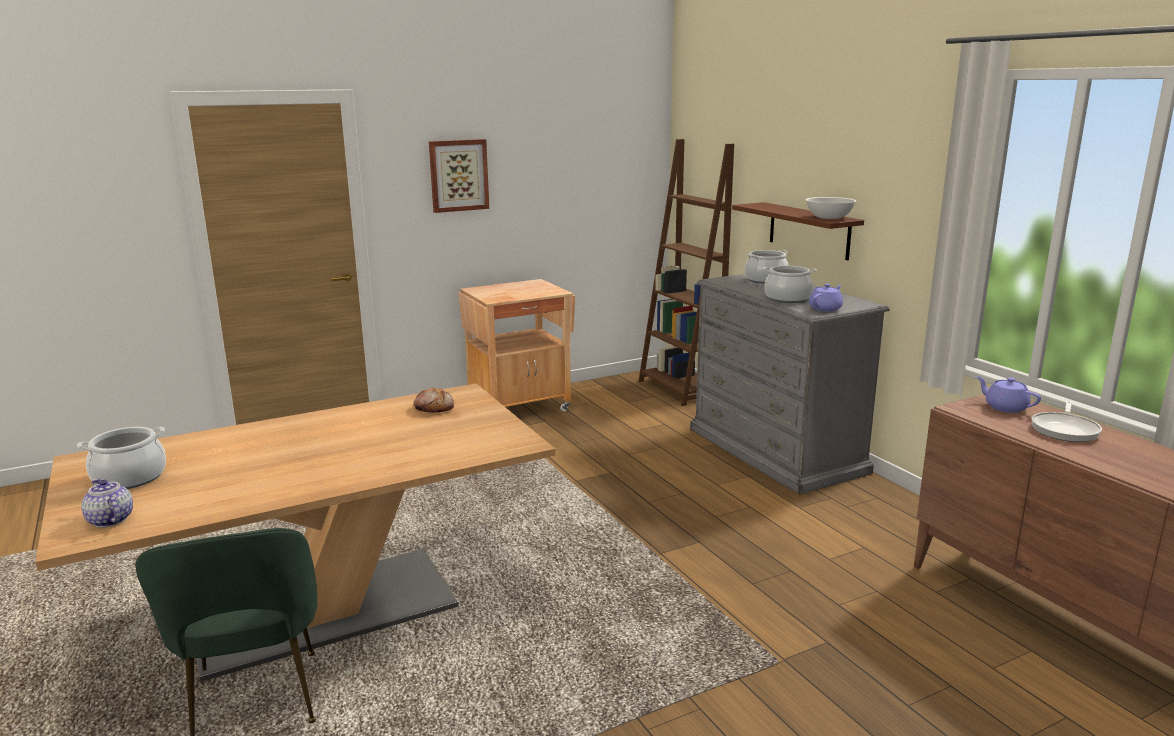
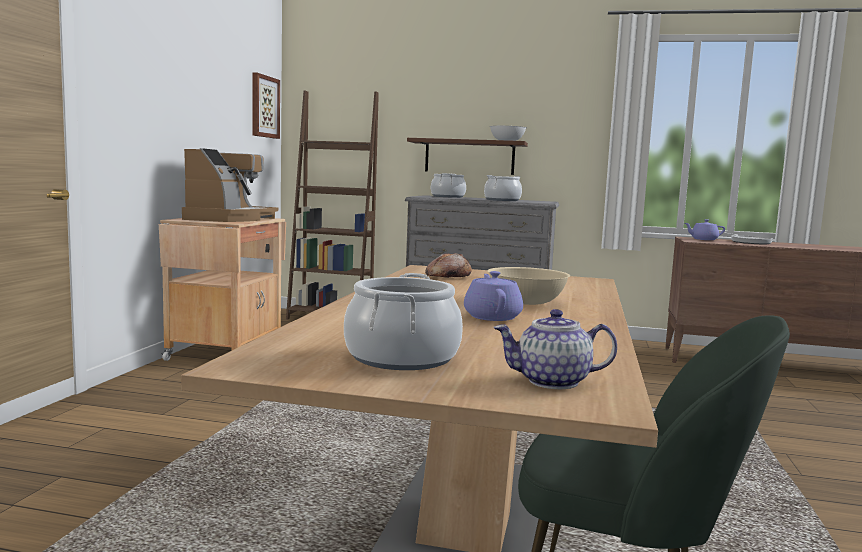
camera: 50 degrees left, 10 degrees down
picture [429,139,489,213] -> picture moved to [253,73,280,139]
purple teapot [809,284,843,312] -> purple teapot moved to [464,271,523,321]
none -> coffee machine [182,148,278,222]
none -> beige bowl [487,267,570,305]

